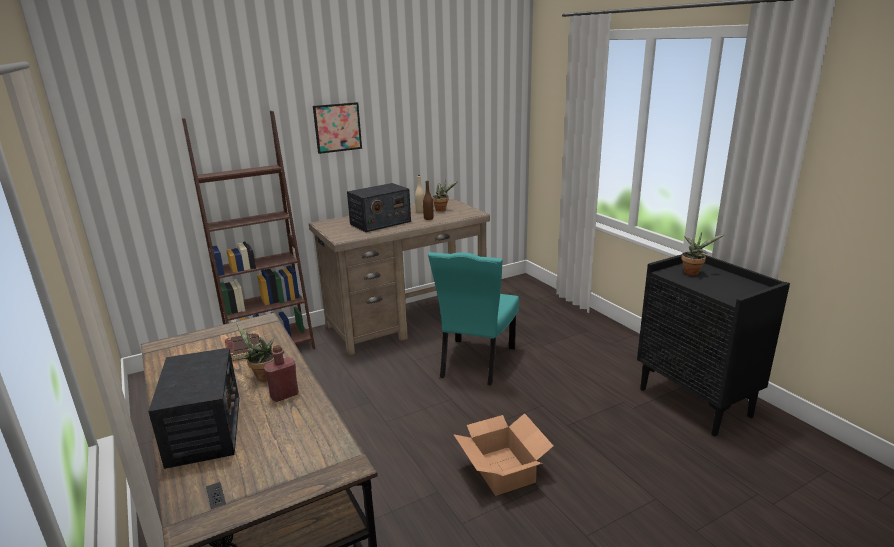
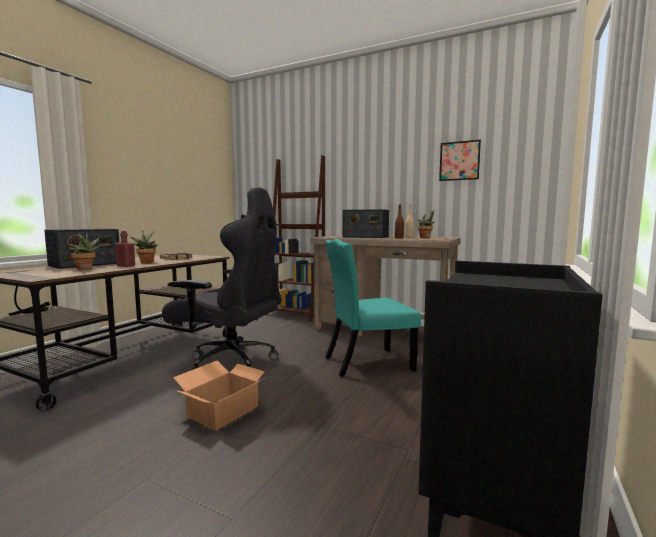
camera: 55 degrees right, 15 degrees down
picture [313,102,362,154] -> picture moved to [439,140,481,181]
potted plant [681,232,725,275] -> potted plant moved to [68,232,100,270]
none -> black office chair [162,187,282,370]

